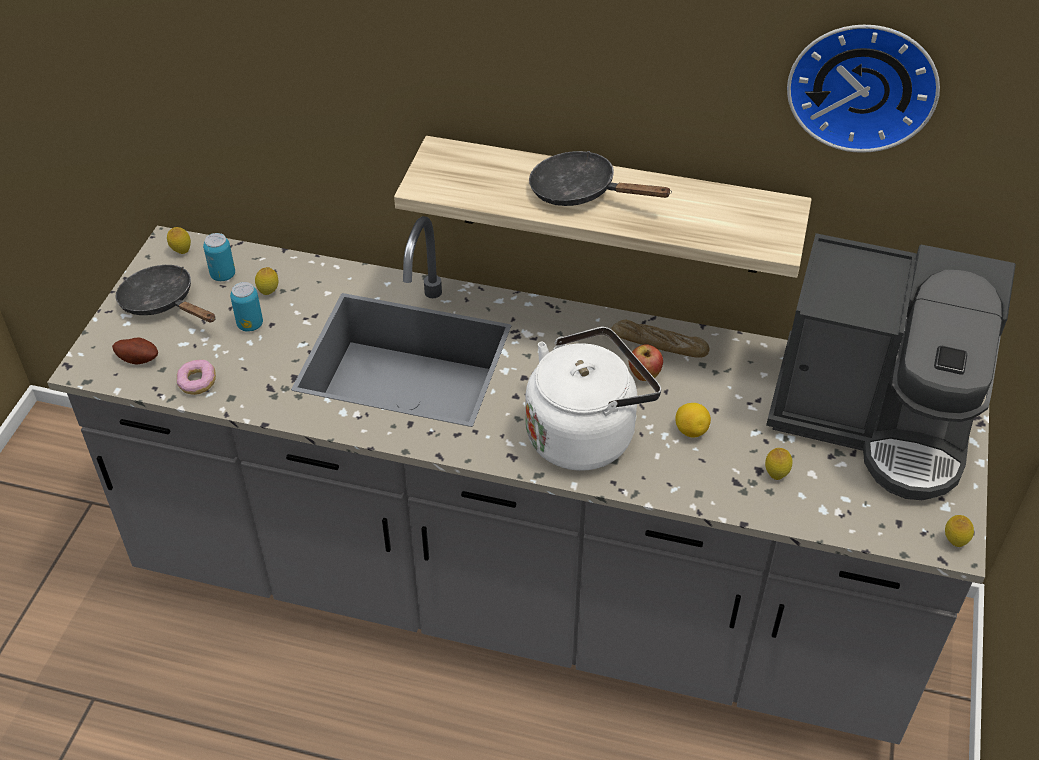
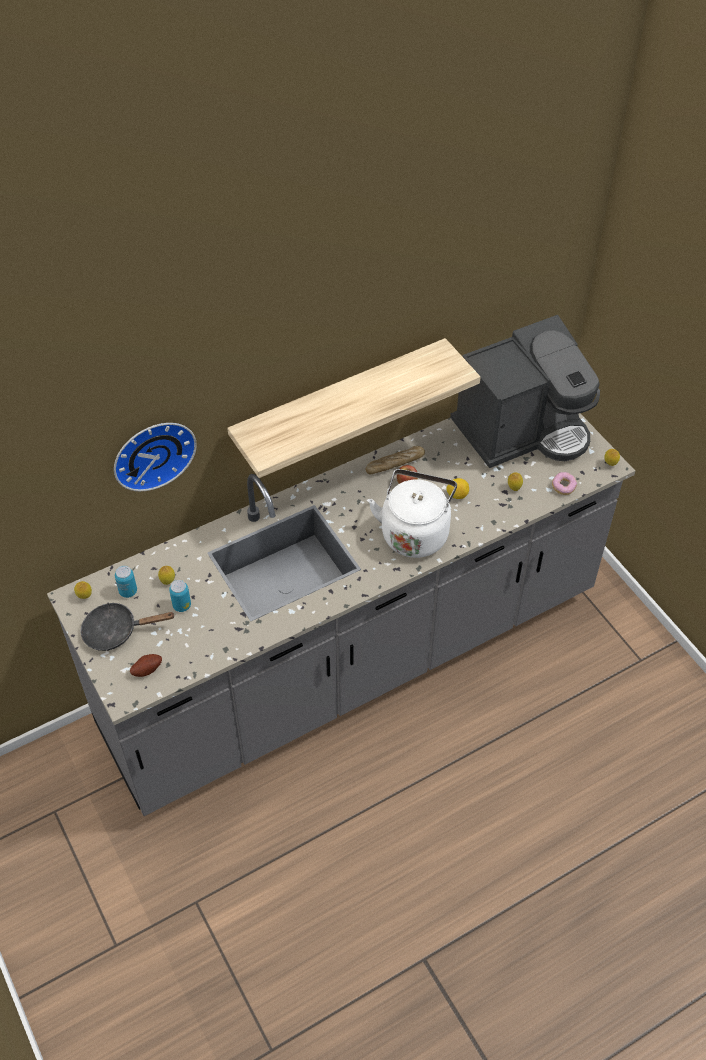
camera: 45 degrees left, 5 degrees up
donut [177,360,216,395] -> donut moved to [552,472,577,495]
black frying pan [529,151,672,206] -> none
wall clock [787,25,940,153] -> wall clock moved to [114,423,197,491]

